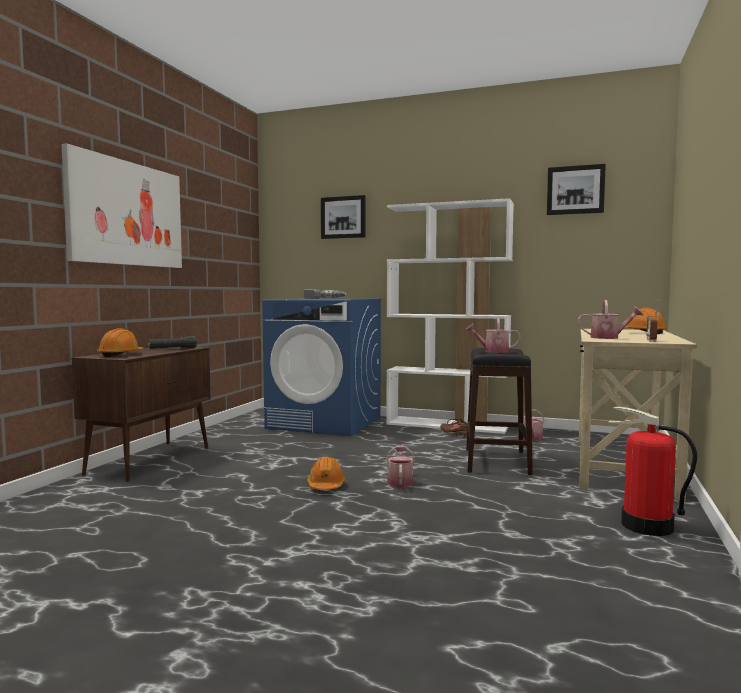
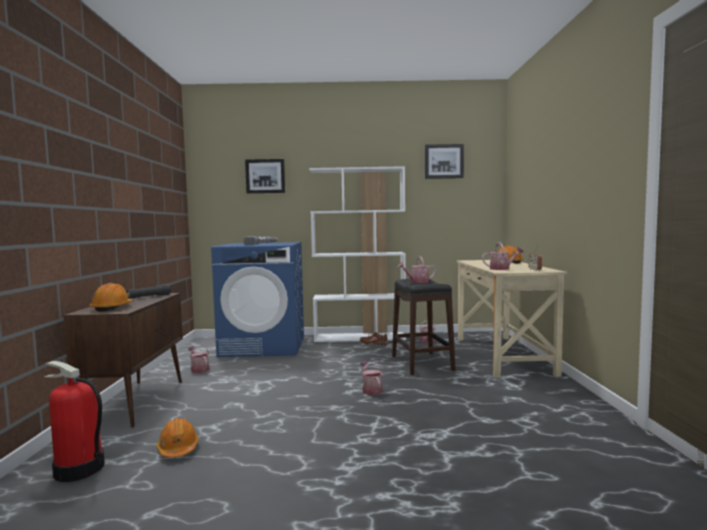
camera: 20 degrees left, 0 degrees up
picture [61,143,182,268] -> none
orange hard hat [307,457,345,490] -> orange hard hat moved to [157,418,199,458]
fire extinguisher [608,407,697,536] -> fire extinguisher moved to [44,361,105,482]
none -> watering can [188,345,209,373]

